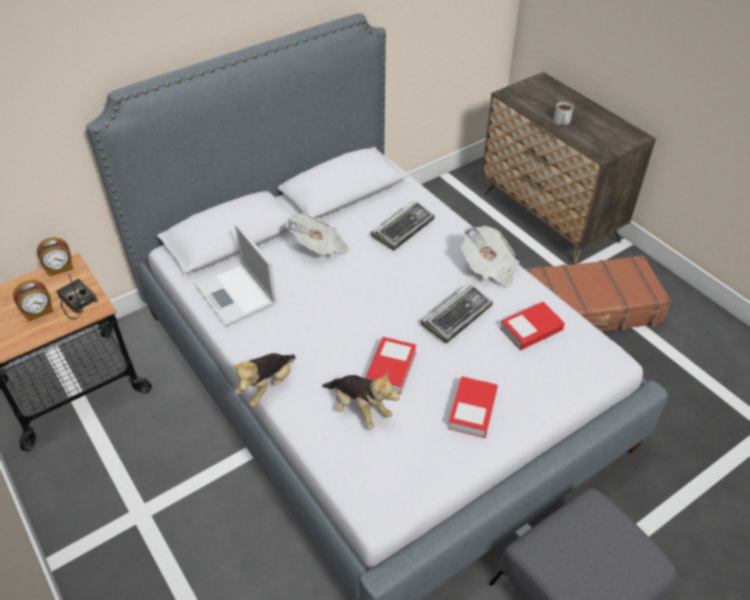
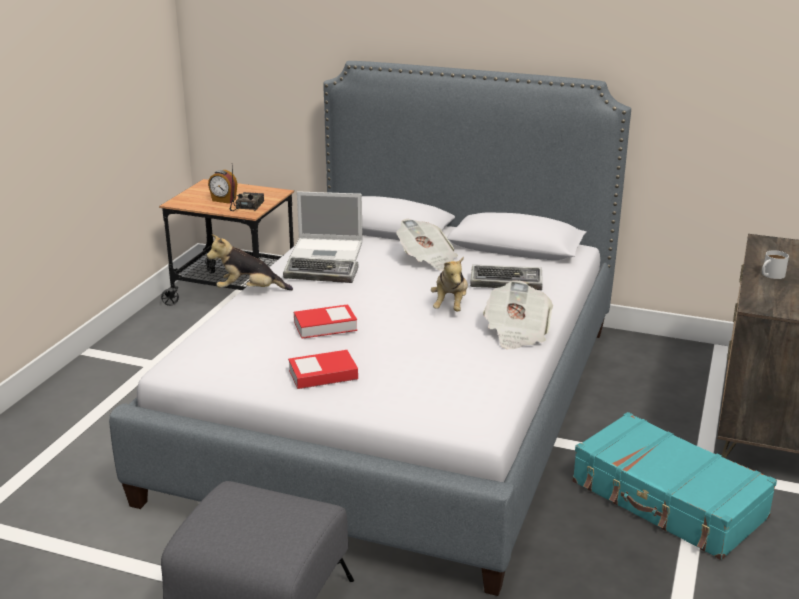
camera: 55 degrees right, 20 degrees down
alarm clock [37,237,73,276] -> none
laptop [195,224,277,327] -> laptop turned 105 degrees counterclockwise [290,191,363,261]
plush toy [322,371,399,429] -> plush toy moved to [431,256,468,312]
keyboard [421,284,493,343] -> keyboard moved to [283,256,359,283]
book [500,302,565,350] -> none
brown suitcase [526,255,672,331] -> turquoise suitcase [572,412,777,560]

